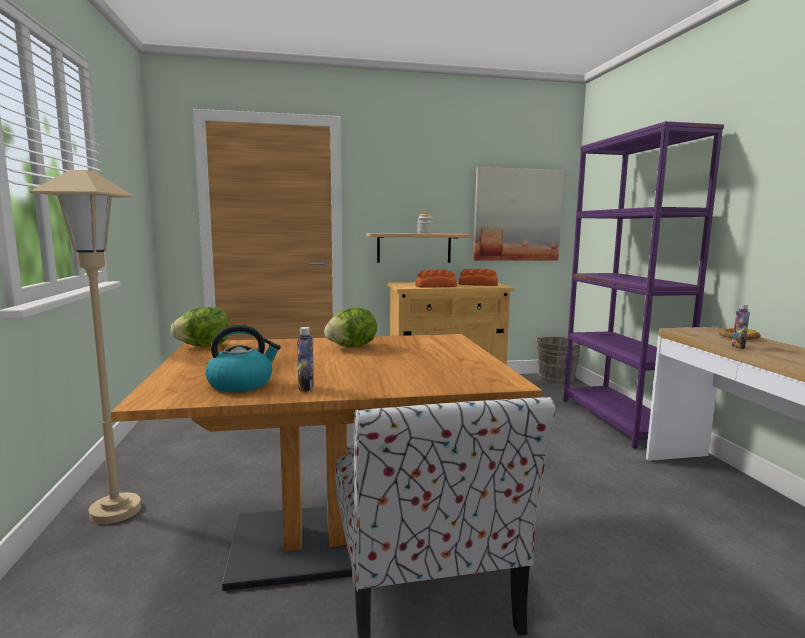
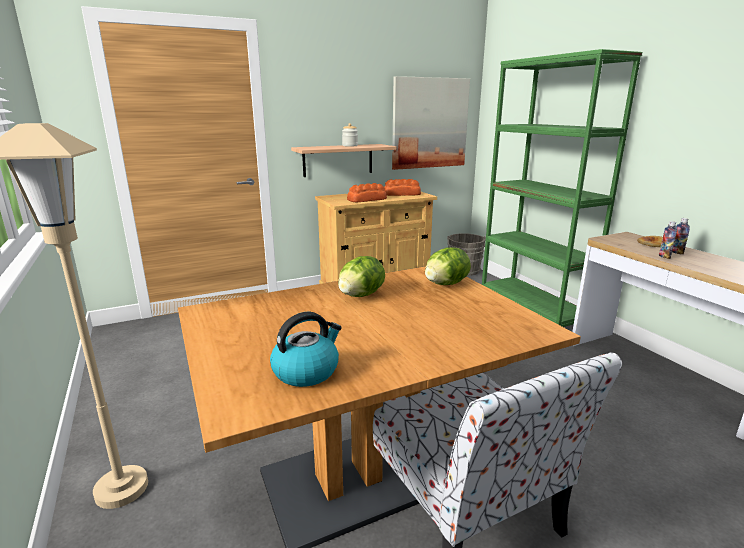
camera: 15 degrees left, 10 degrees up
lettuce [171,307,229,347] -> lettuce moved to [425,247,471,285]
bottle [297,327,314,392] -> bottle moved to [672,218,690,254]
purple bookcase [563,121,724,448] -> green bookcase [482,49,643,327]

